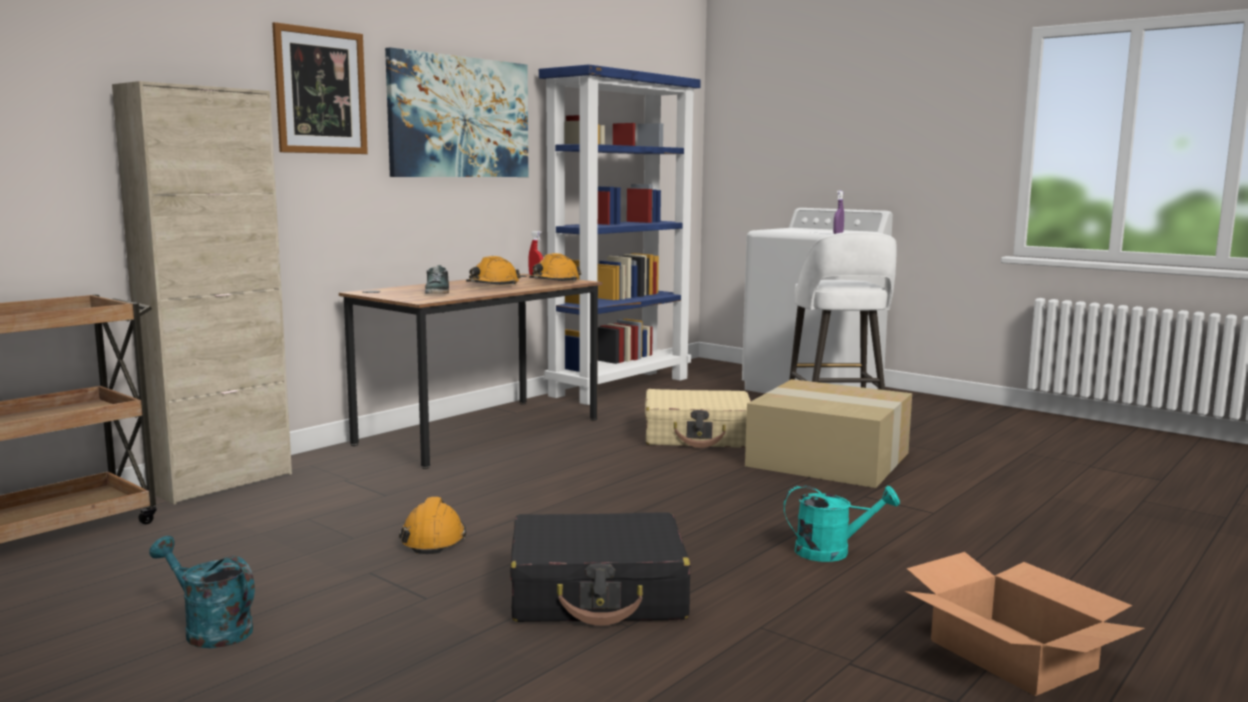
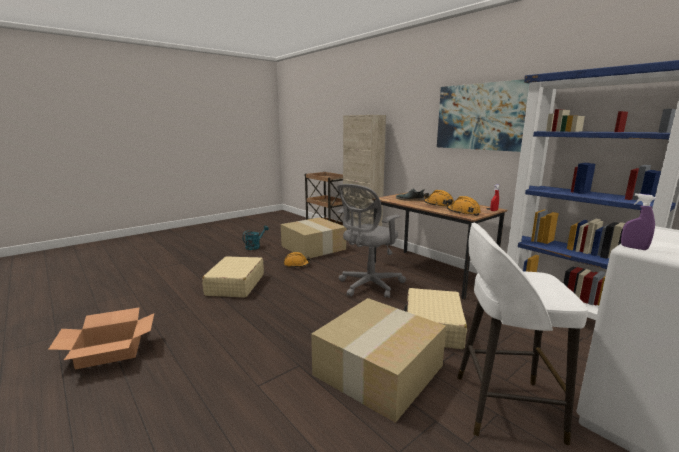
camera: 100 degrees right, 5 degrees up
picture [272,22,368,154] -> none
black suitcase [510,512,690,626] -> beige suitcase [202,256,264,298]
turquoise watering can [784,485,900,562] -> none
none -> cardboard box [281,217,346,259]
none -> grey office chair [337,184,406,298]

